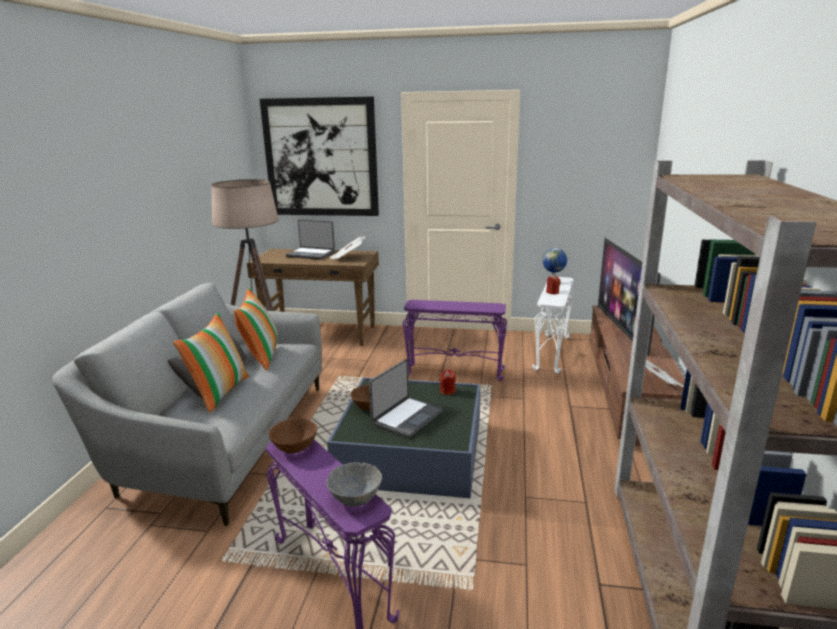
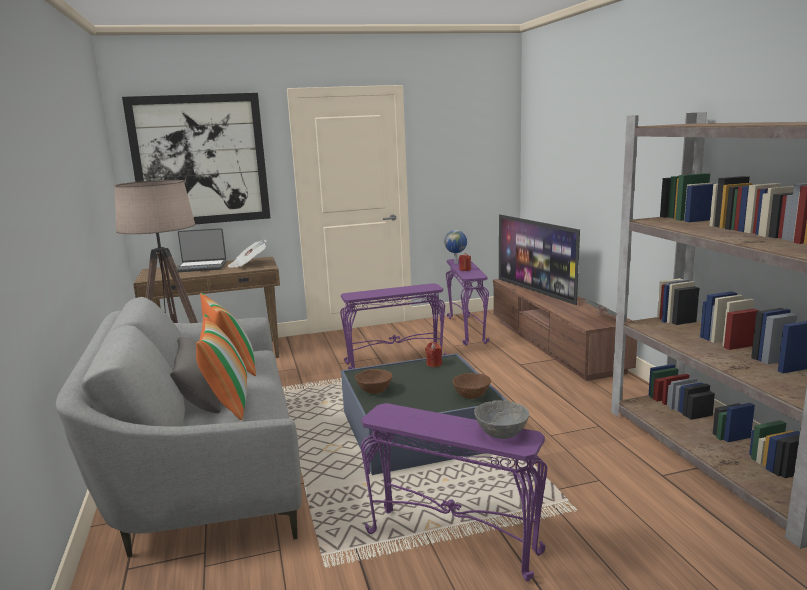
camera: 25 degrees left, 5 degrees down
brown bowl [269,418,318,453] -> brown bowl moved to [453,373,491,399]
laptop [369,359,443,438] -> none
white side table [532,277,574,374] -> purple side table [446,259,489,346]

